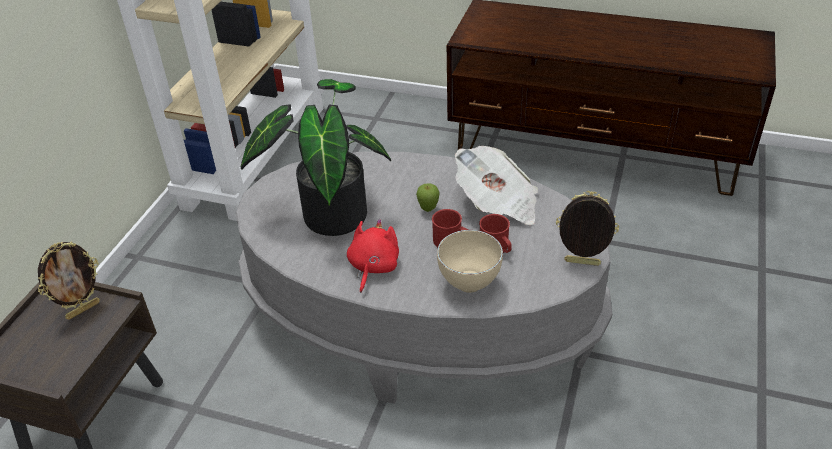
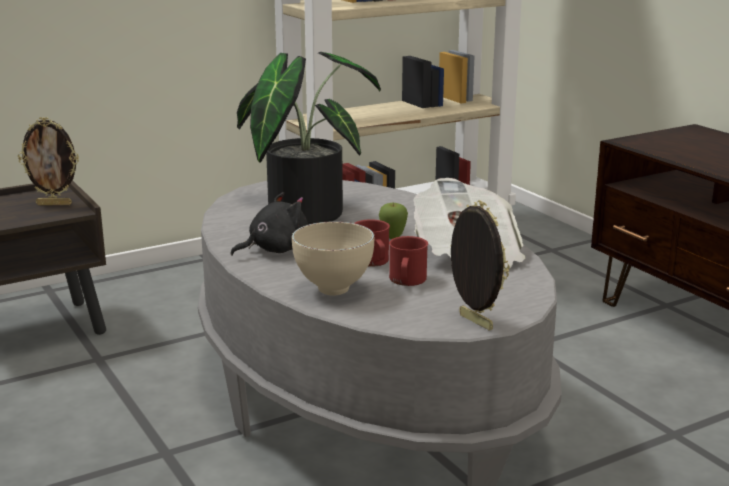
camera: 40 degrees right, 20 degrees down
red plush toy [347,219,399,293] -> black plush toy [230,192,308,256]

